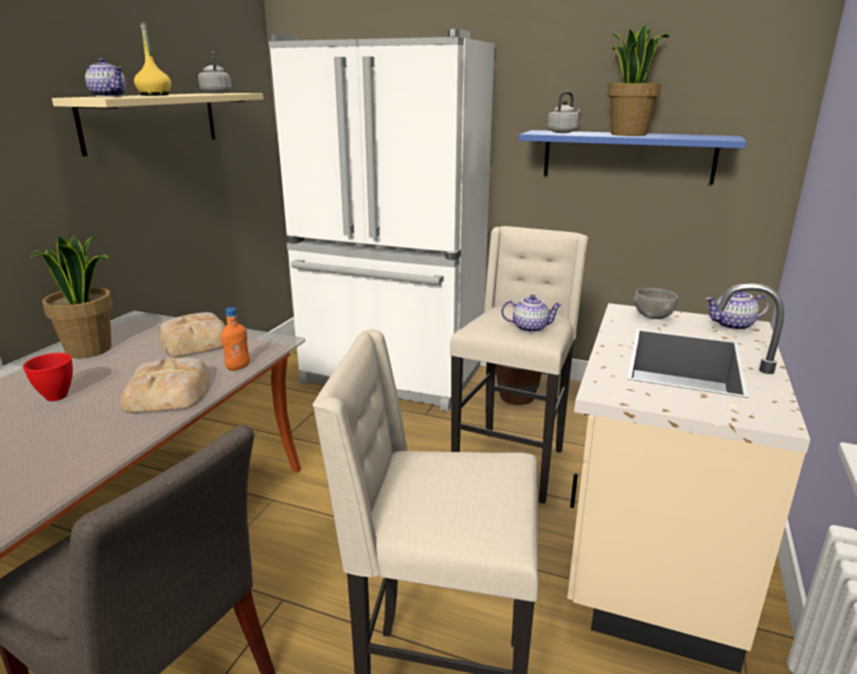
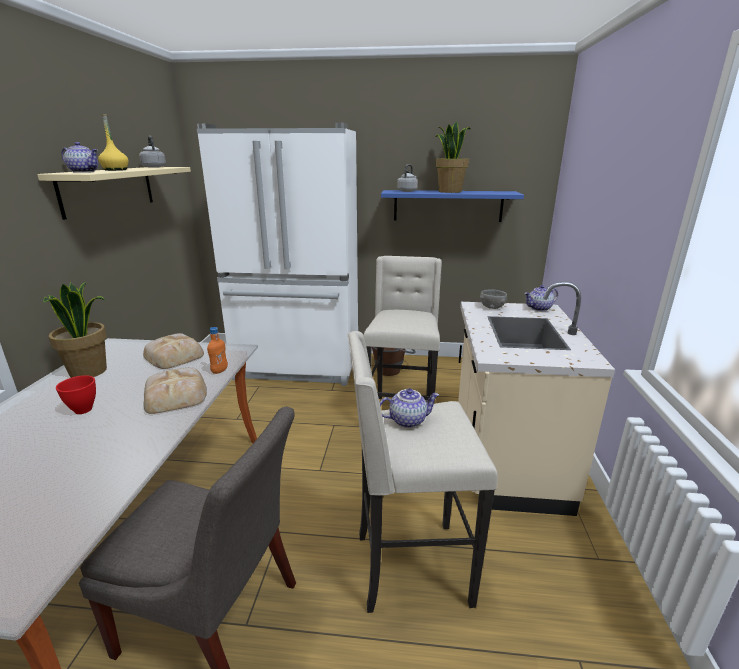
camera: 15 degrees left, 0 degrees up
teapot [501,295,563,333] -> teapot moved to [380,388,439,428]

